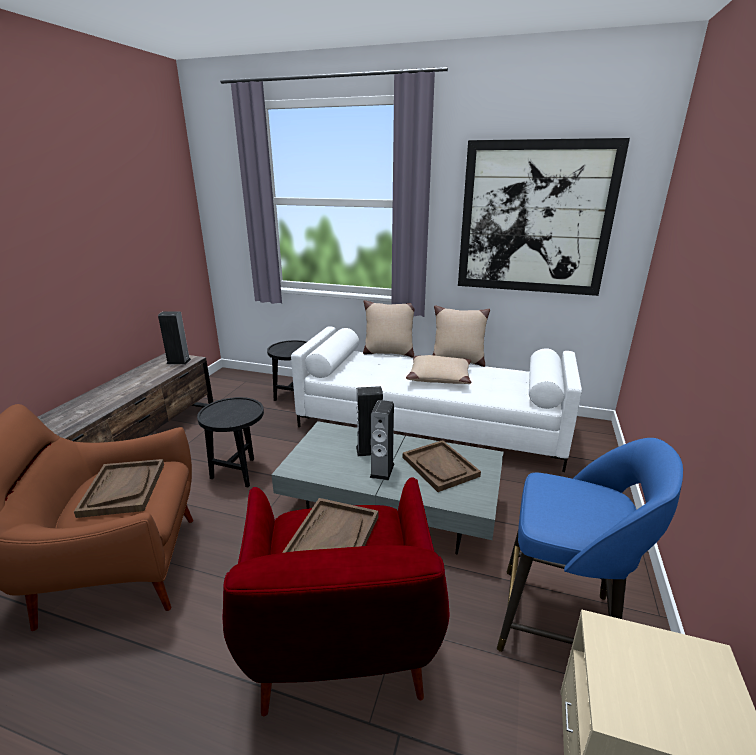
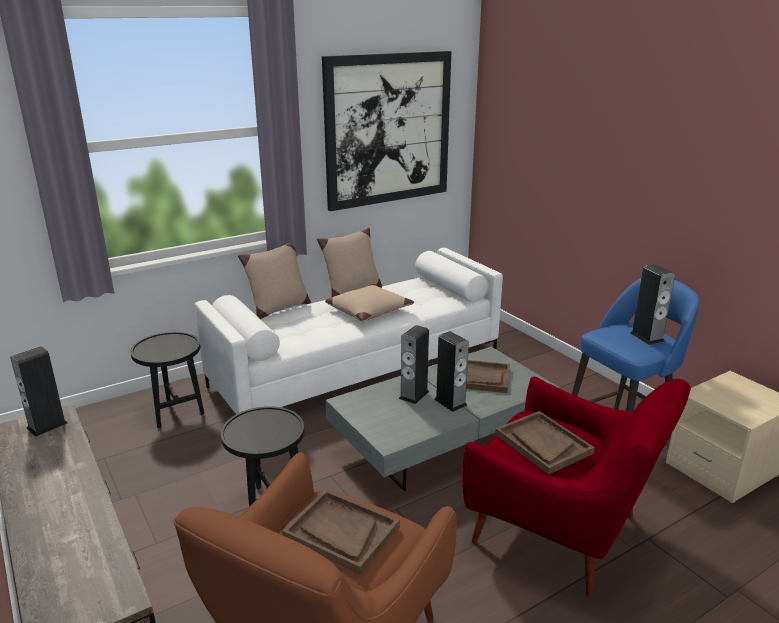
camera: 50 degrees left, 0 degrees up
none -> speaker [630,264,675,345]

